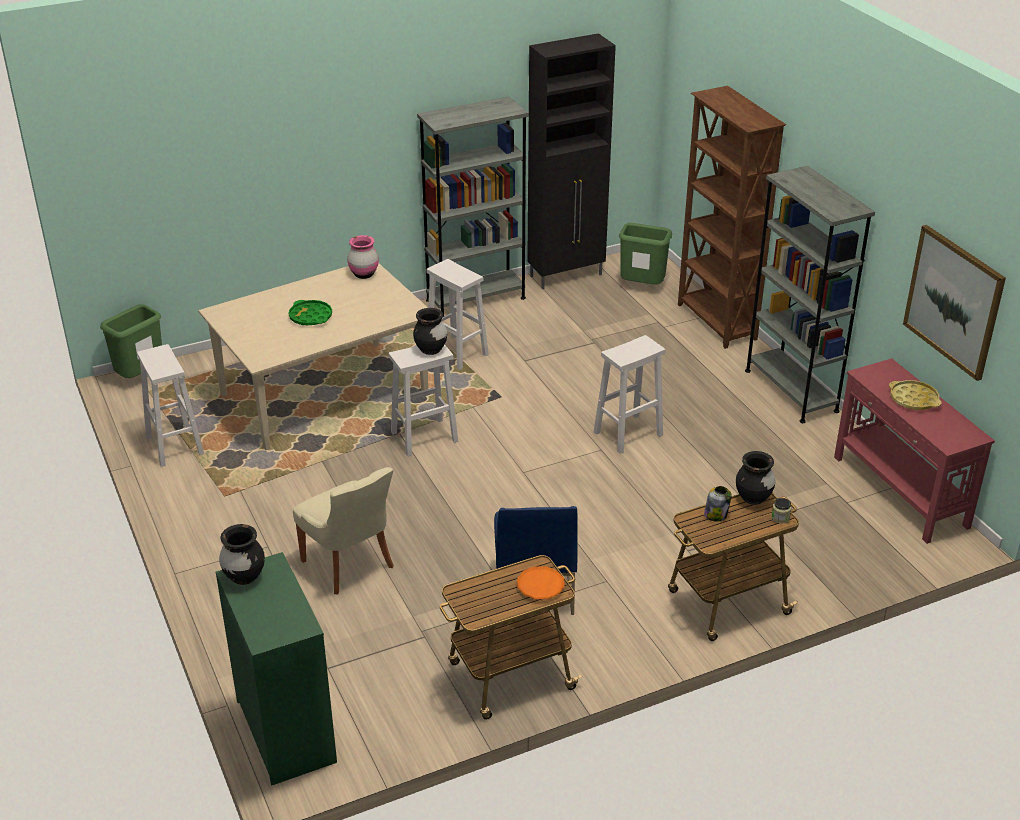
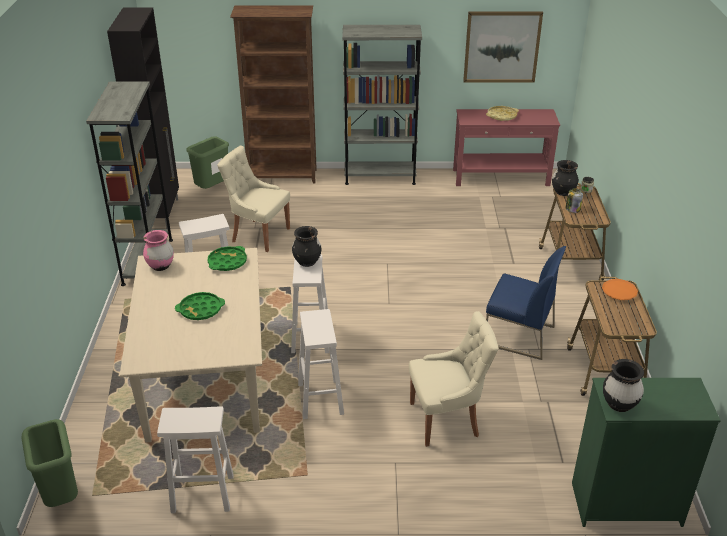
camera: 65 degrees left, 0 degrees up
white stool [594,335,665,454] -> white stool moved to [298,309,344,419]
none -> green tray [208,246,247,271]
none -> beige chair [217,146,290,252]

